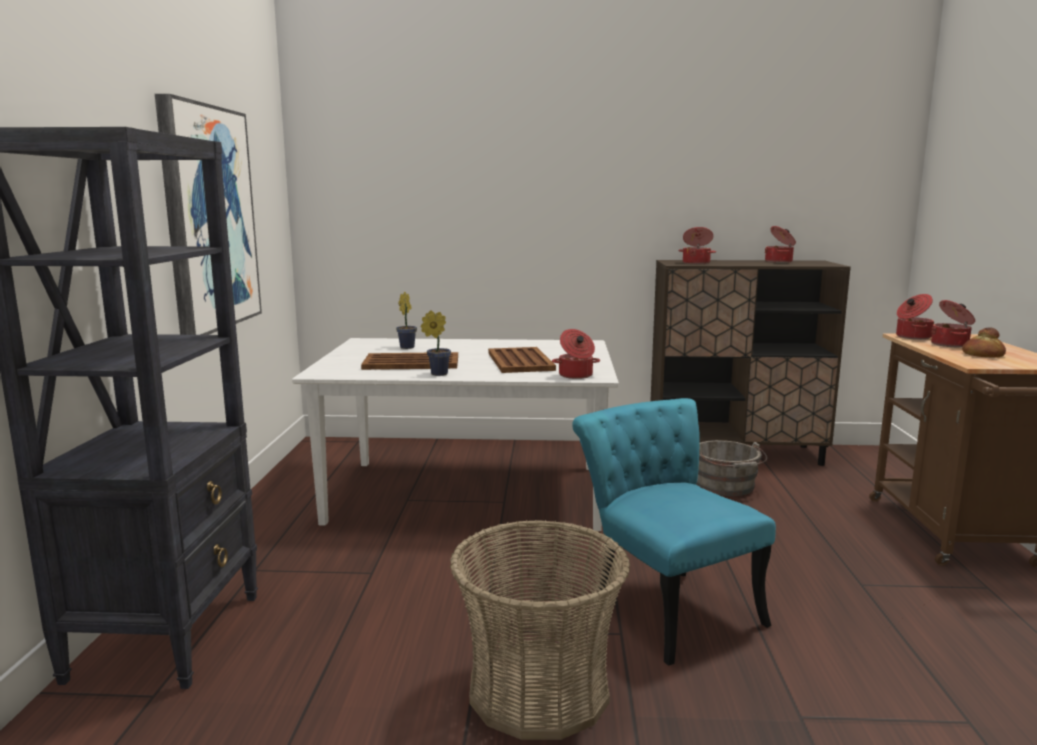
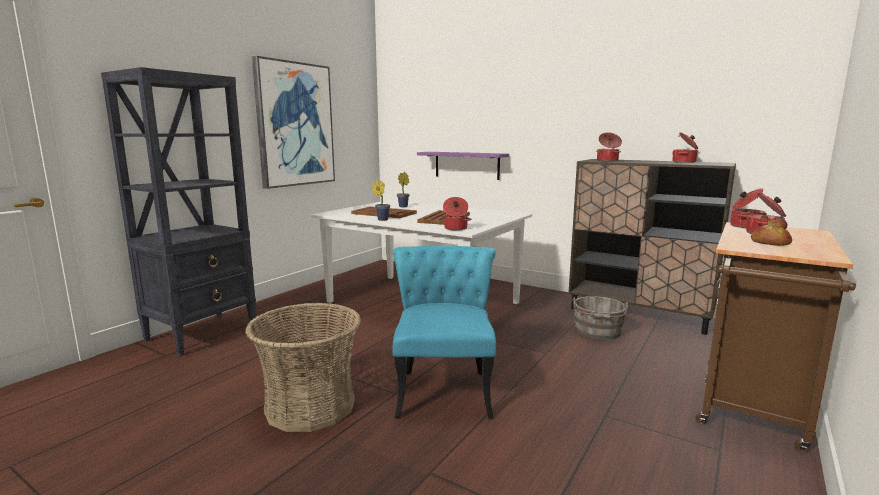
camera: 30 degrees right, 0 degrees up
none -> purple shelf [417,152,509,180]

